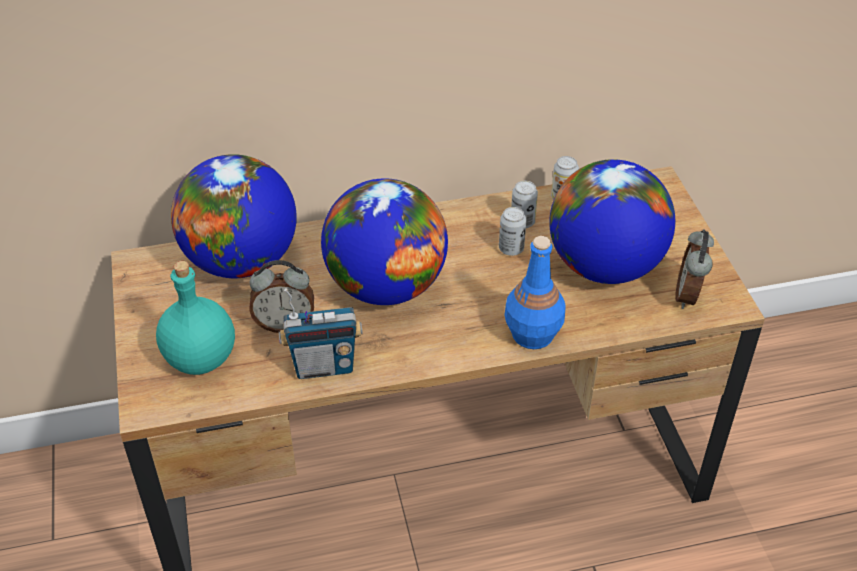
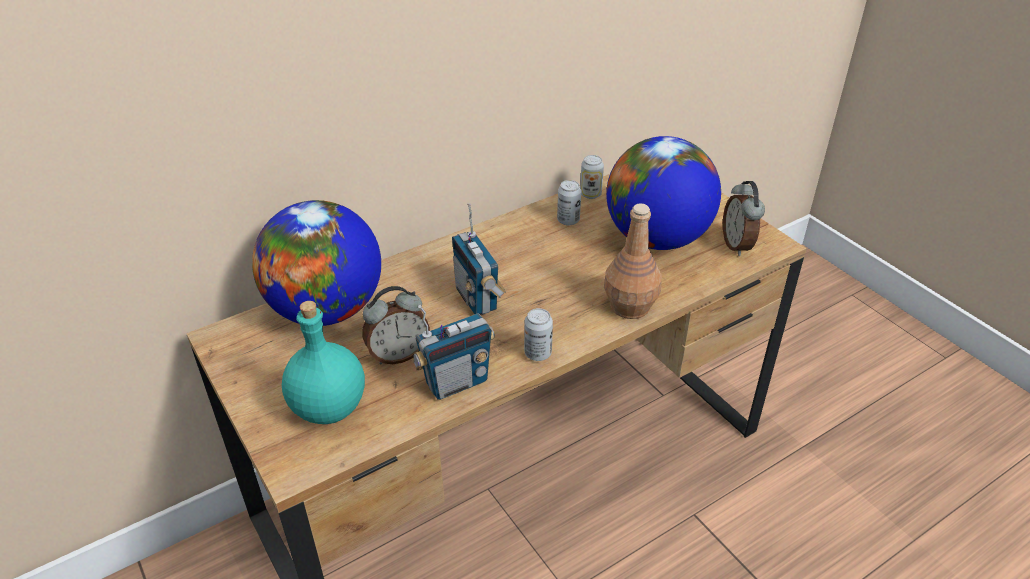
camera: 20 degrees left, 5 degrees down
globe [321,178,448,305] -> radio [452,203,506,315]
can [499,207,526,256] -> can moved to [524,308,553,361]
blue bottle [504,236,566,349] -> brown bottle [604,203,662,319]

